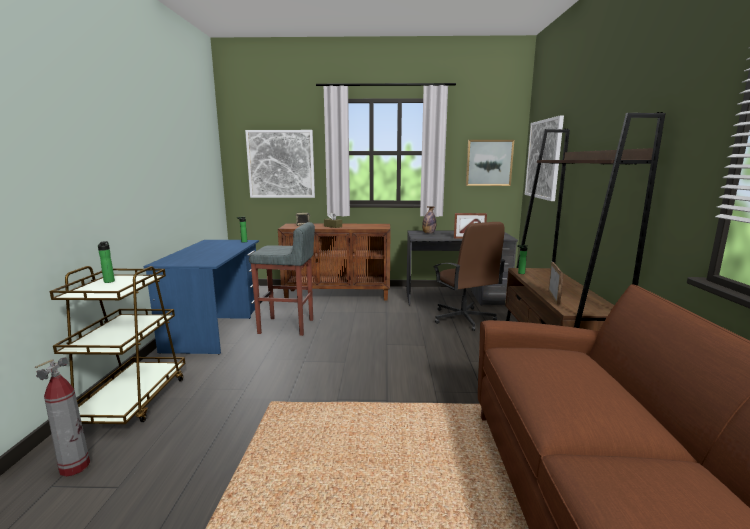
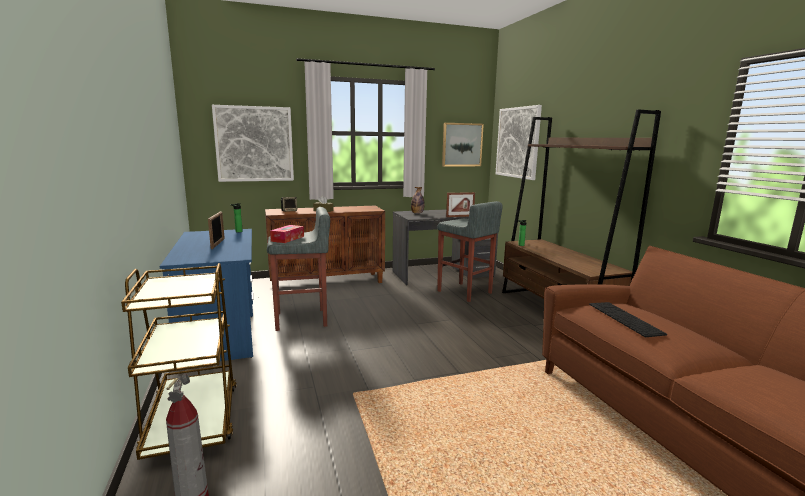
camera: 20 degrees left, 0 degrees up
bottle [98,241,115,283] -> none
brown office chair [433,222,506,331] -> grey stool [437,201,503,302]
picture frame [548,262,564,306] -> picture frame moved to [208,212,225,249]
none -> tissue box [270,225,304,243]
none -> keyboard [589,302,667,337]

